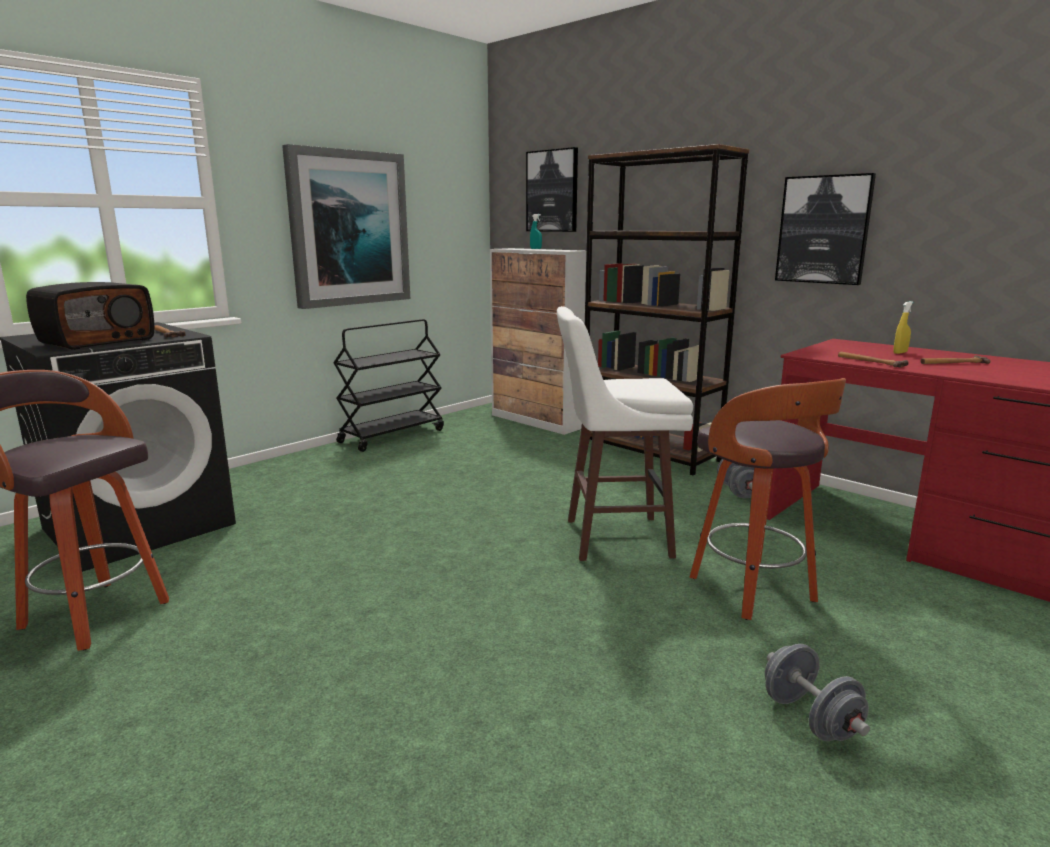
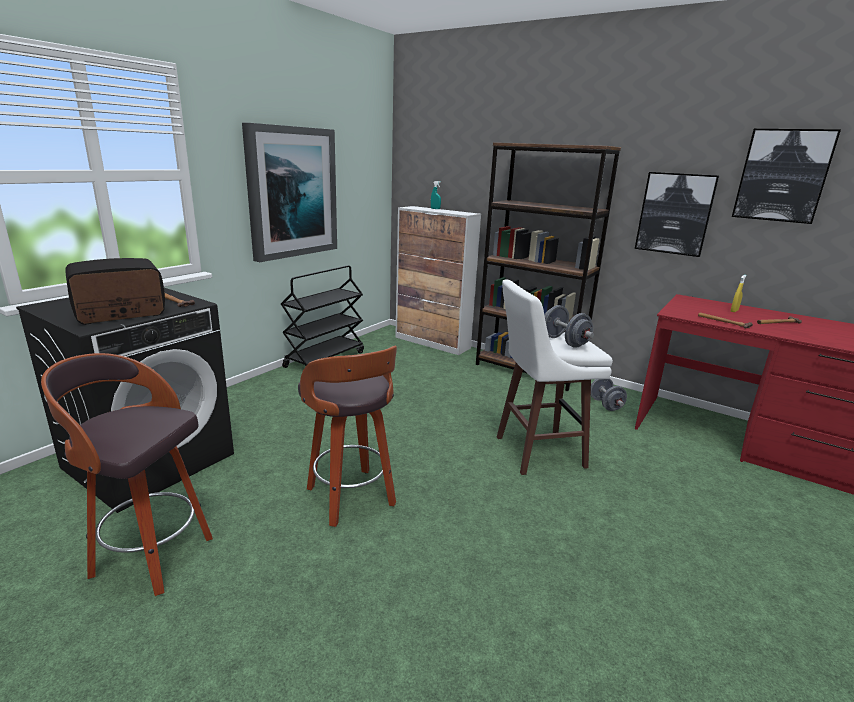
camera: 10 degrees left, 5 degrees up
radio [26,282,154,350] -> radio turned 150 degrees counterclockwise [66,258,165,325]
picture [526,147,578,232] -> picture moved to [732,129,841,224]
stool [689,378,846,620] -> stool moved to [298,346,397,527]
grey dumbbell [765,644,870,741] -> grey dumbbell moved to [544,305,594,348]

